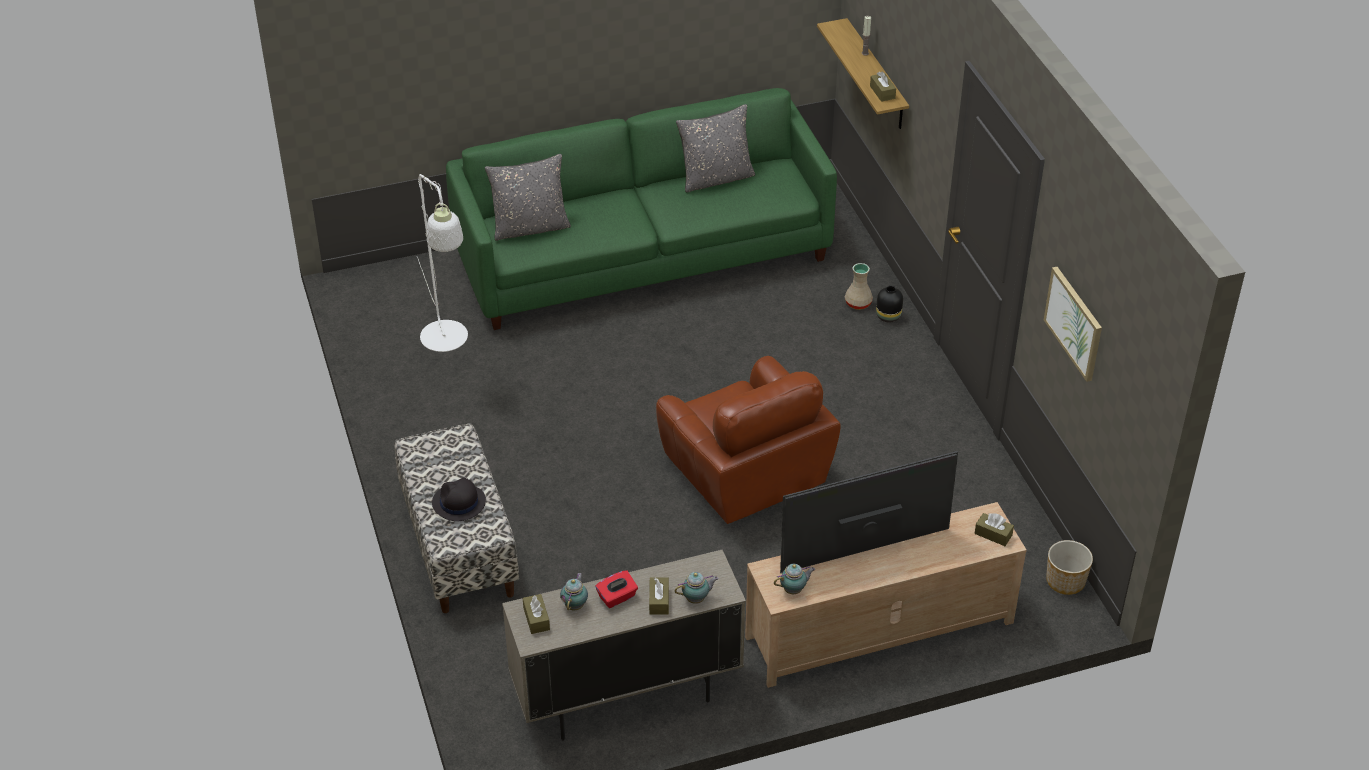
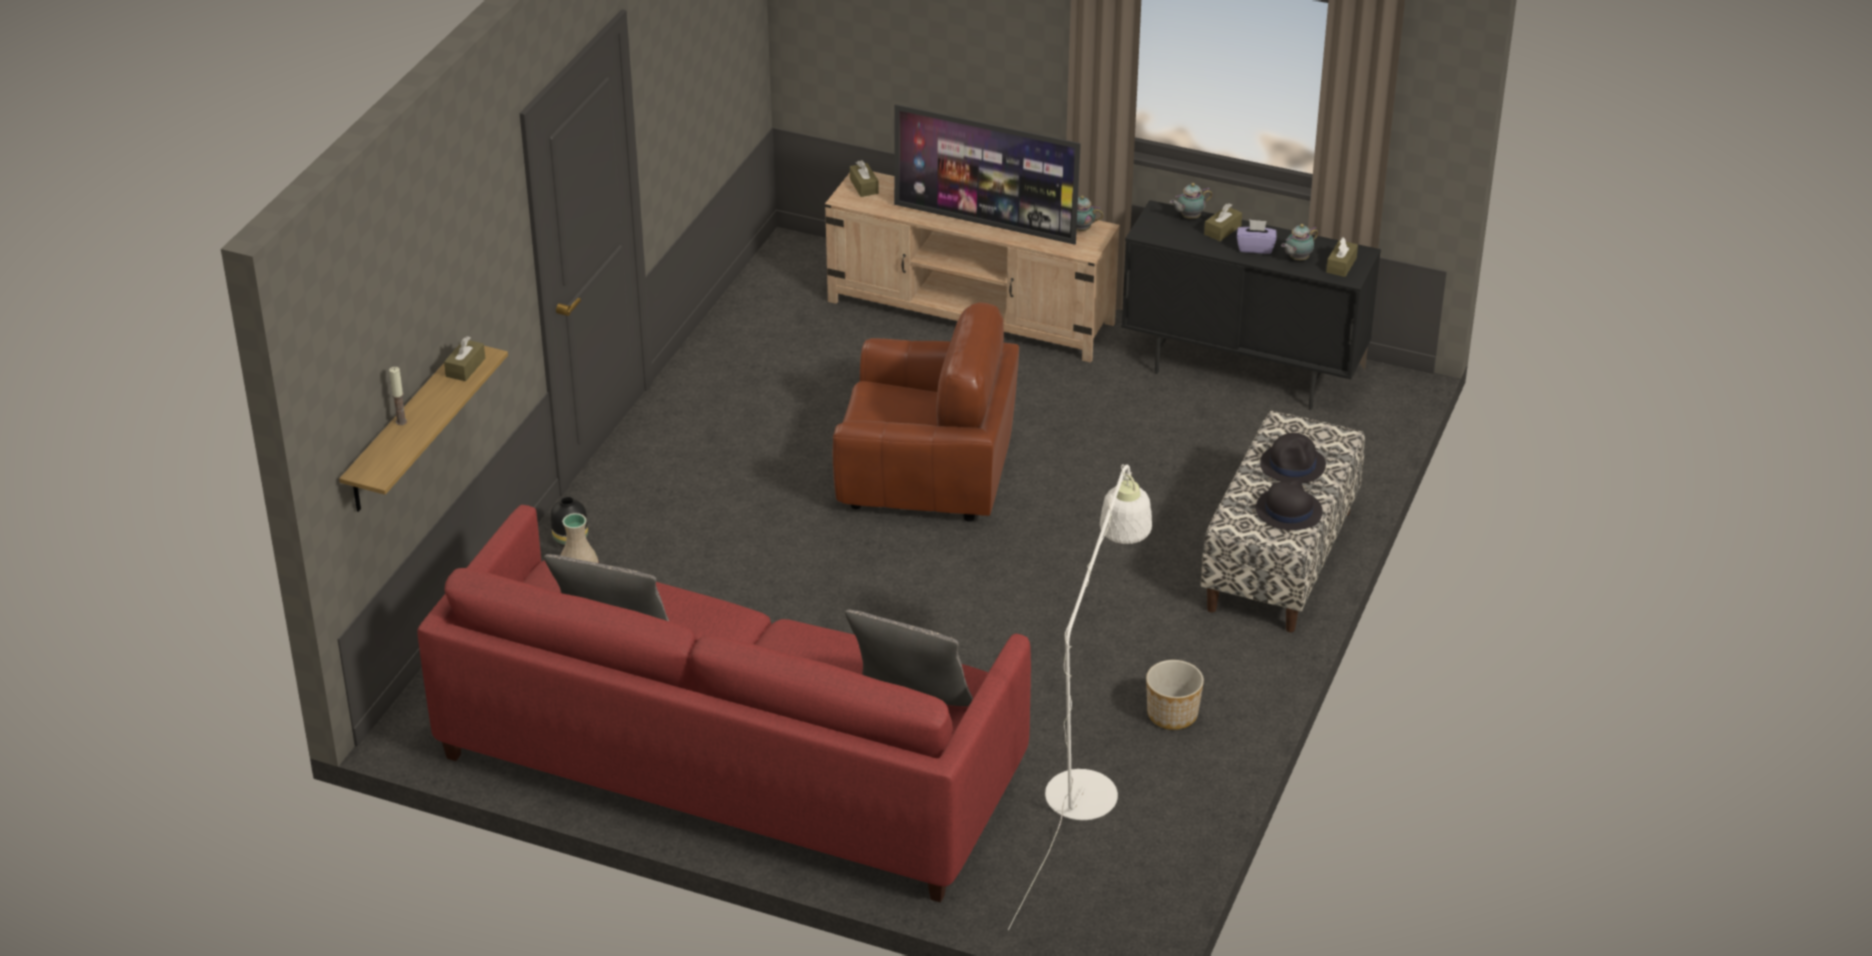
camera: 140 degrees left, 5 degrees down
green sofa [446,88,837,330] -> red sofa [417,505,1031,903]
beige cabinet [502,550,746,741] -> black cabinet [1121,200,1381,410]
red tissue box [596,570,638,608] -> purple tissue box [1237,220,1276,254]
brown armchair [656,356,841,524] -> brown armchair turned 90 degrees clockwise [833,302,1019,522]
teapot [675,572,719,604] -> teapot turned 45 degrees counterclockwise [1170,183,1212,219]
picture [1044,267,1102,382] -> none
planter [1046,540,1093,595] -> planter moved to [1146,660,1204,730]
none -> black hat [1256,480,1323,530]

